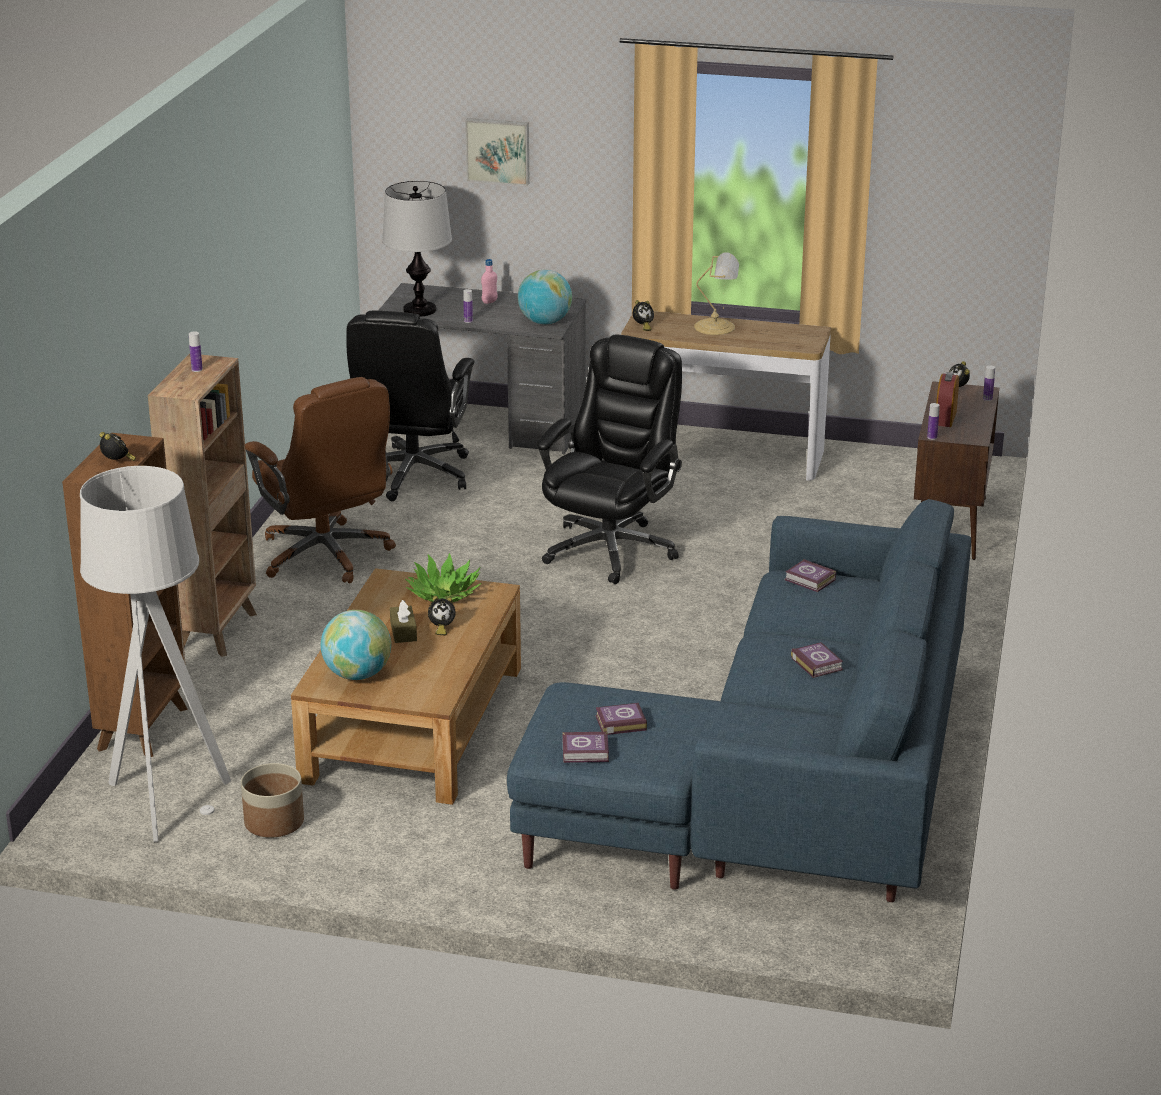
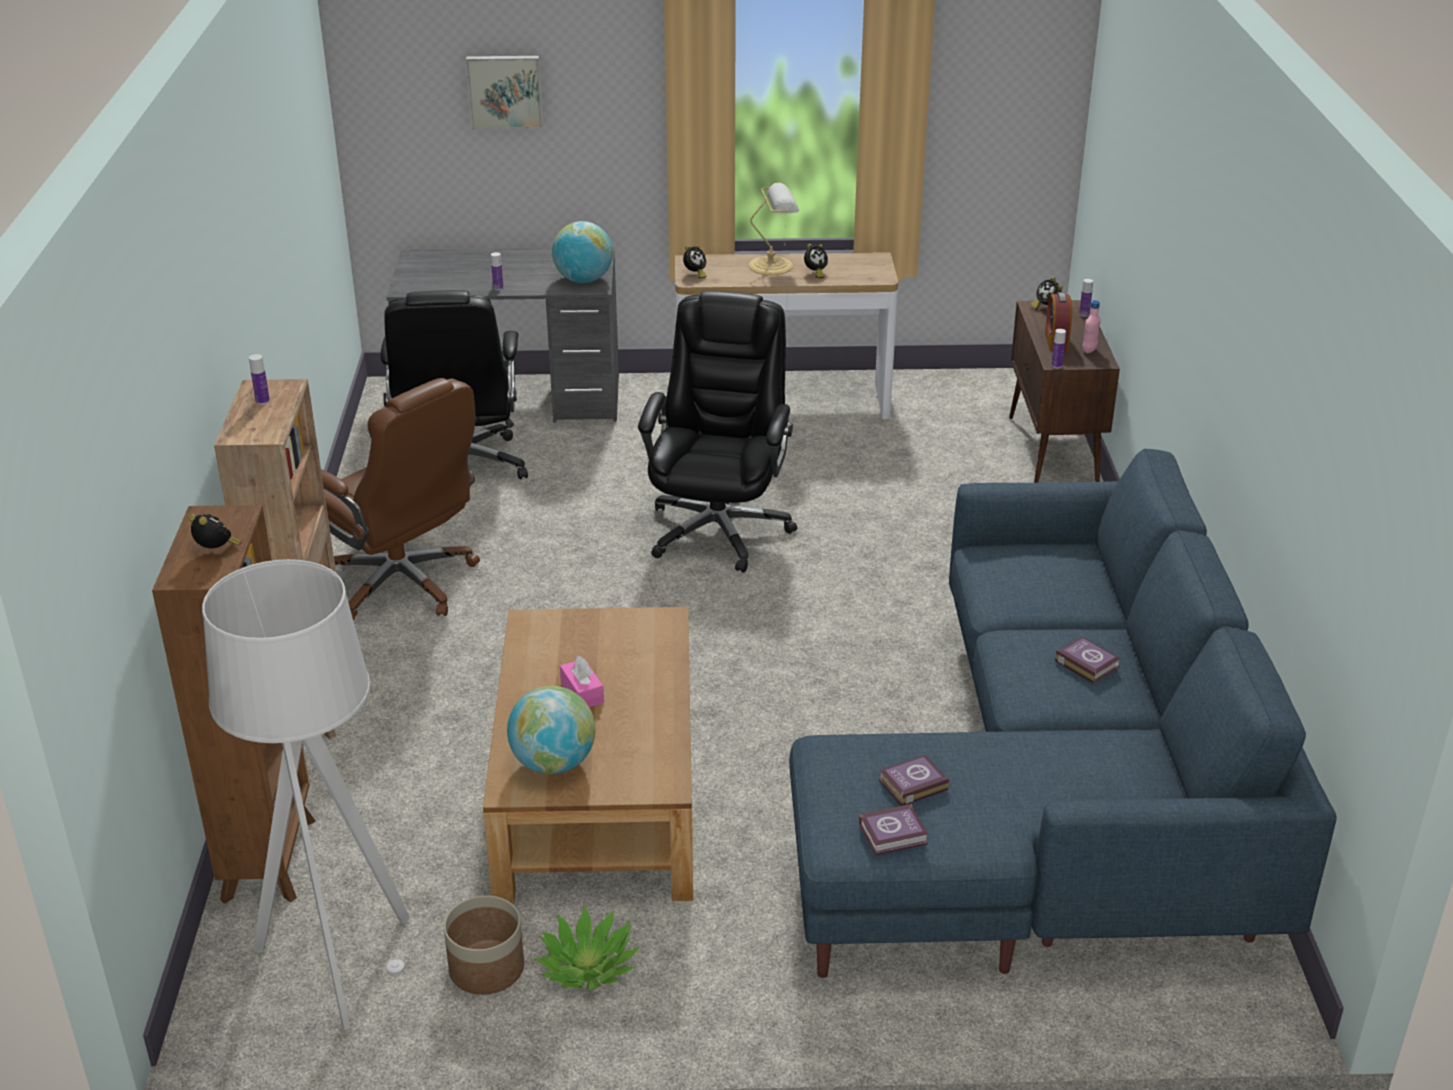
camera: 15 degrees left, 5 degrees up
table lamp [382,181,452,316] -> none
brown tissue box [390,600,417,643] -> pink tissue box [560,656,604,707]
potted plant [405,553,482,602] -> potted plant moved to [533,906,640,990]
alarm clock [428,596,456,635] -> alarm clock moved to [804,244,828,278]
pink bottle [481,259,498,304] -> pink bottle moved to [1083,300,1101,353]
book [785,559,836,592] -> none

